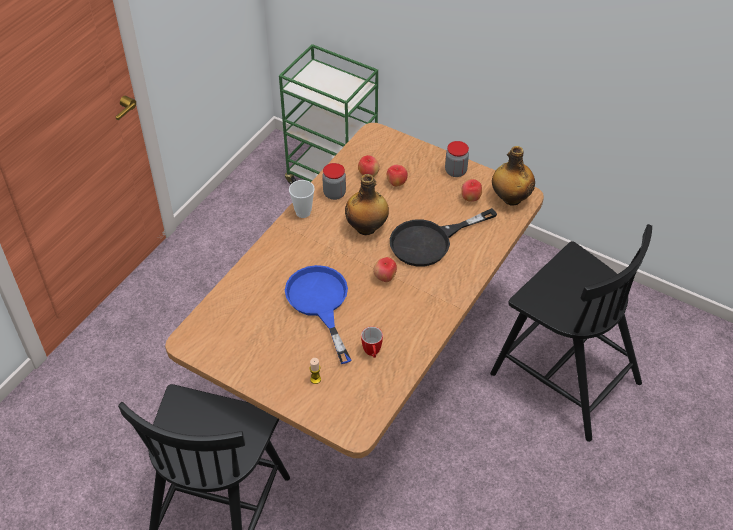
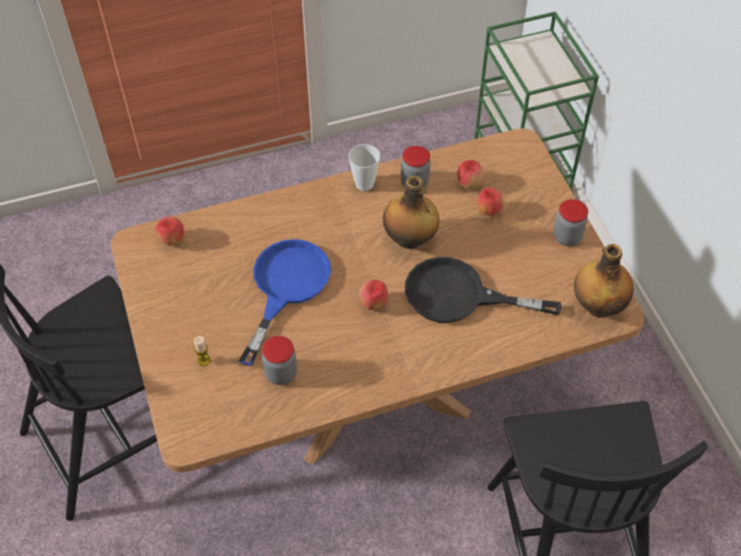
camera: 40 degrees right, 5 degrees up
mug [361,326,383,358] -> jar [262,336,297,385]
apple [461,179,482,202] -> apple moved to [155,217,184,246]

